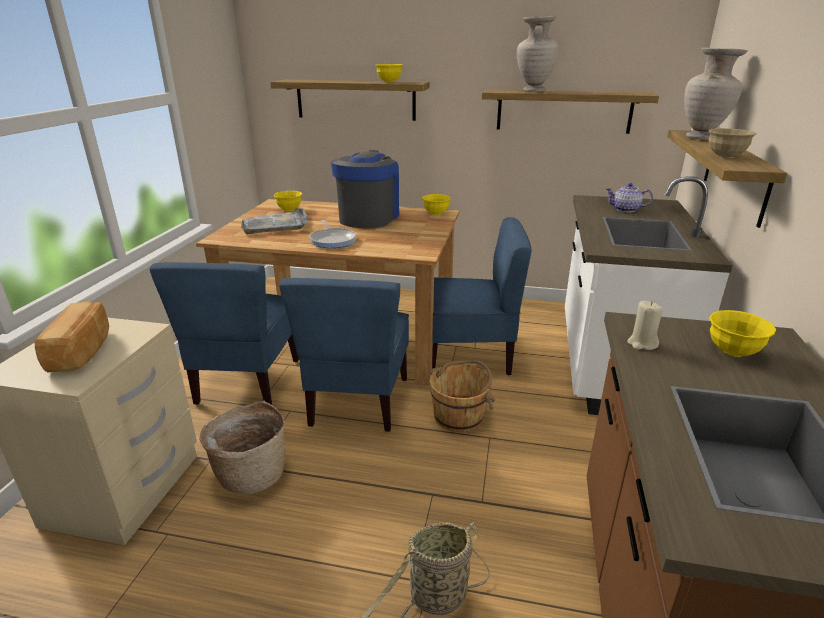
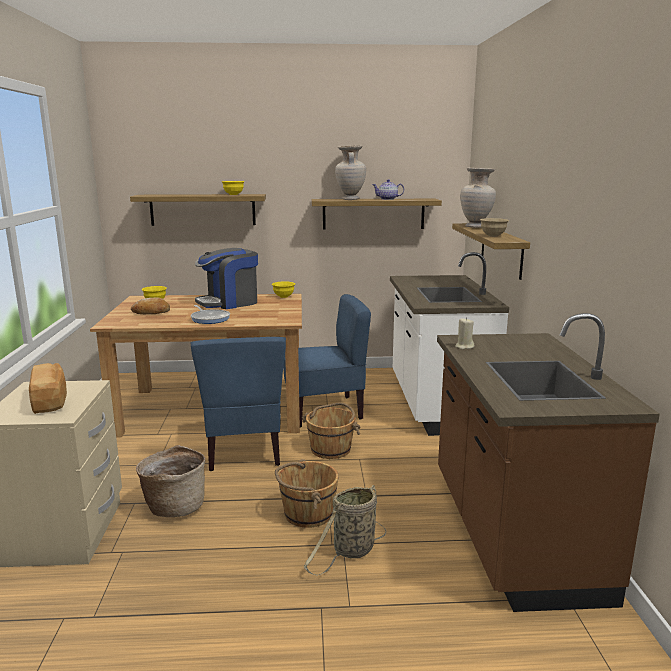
camera: 15 degrees left, 10 degrees down
blue chair [150,262,299,405] -> none
grey tray [241,208,307,234] -> bread [131,298,170,314]
coffee machine [331,150,399,228] -> coffee machine turned 120 degrees counterclockwise [195,248,258,309]
teapot [605,183,653,213] -> teapot moved to [372,180,404,200]
yellow bowl [709,310,776,357] -> none
none -> brown bucket [275,459,339,528]

